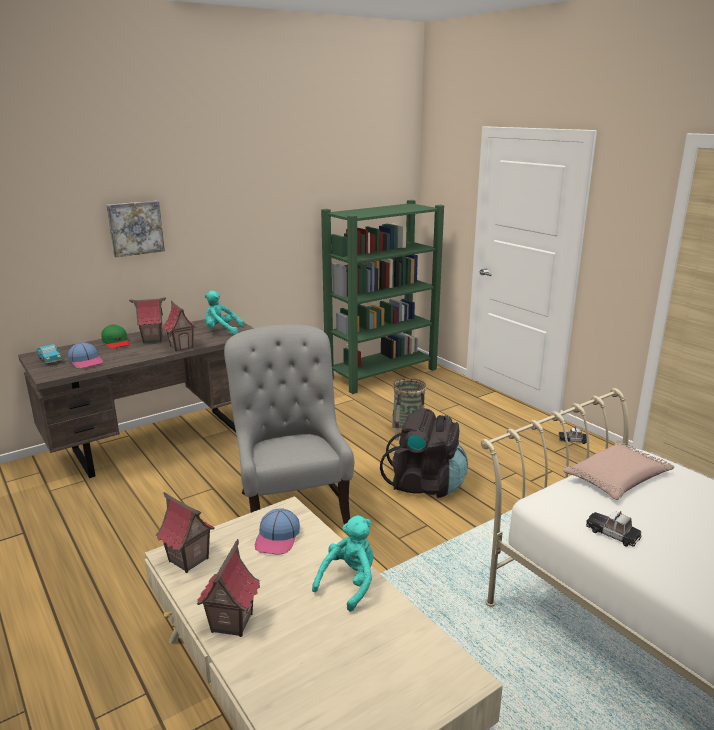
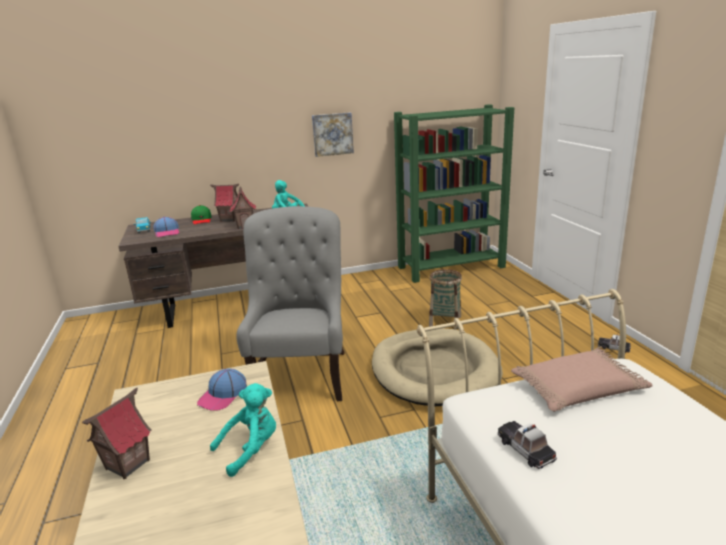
camera: 20 degrees right, 0 degrees up
picture [106,201,165,257] -> picture moved to [312,112,354,157]
toy house [156,492,215,573] -> none
black backpack [380,408,468,498] -> beige dog bed [372,328,503,406]

